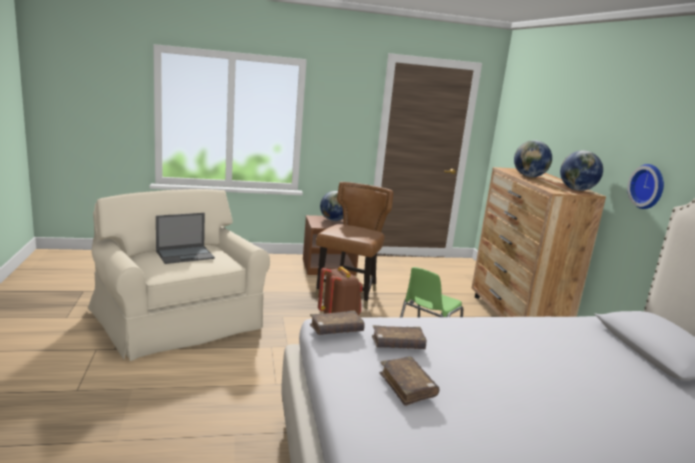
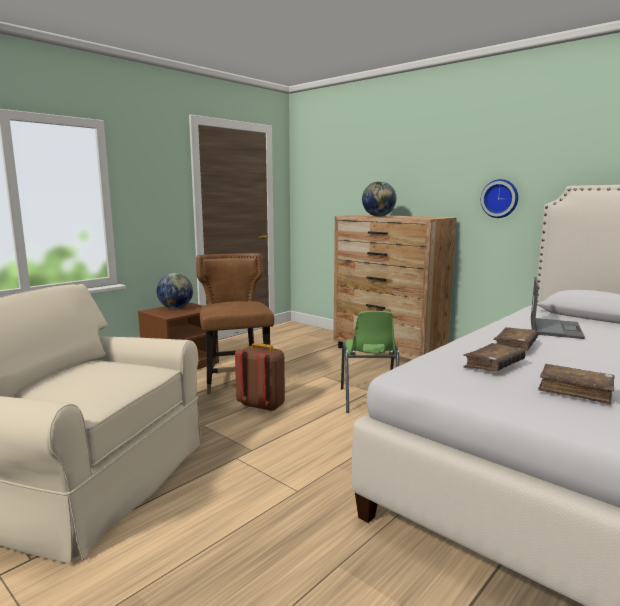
camera: 35 degrees left, 5 degrees down
laptop [156,213,215,264] -> laptop moved to [531,277,585,339]
brown book [310,310,365,335] -> brown book moved to [493,327,538,351]
globe [560,150,603,191] -> none

